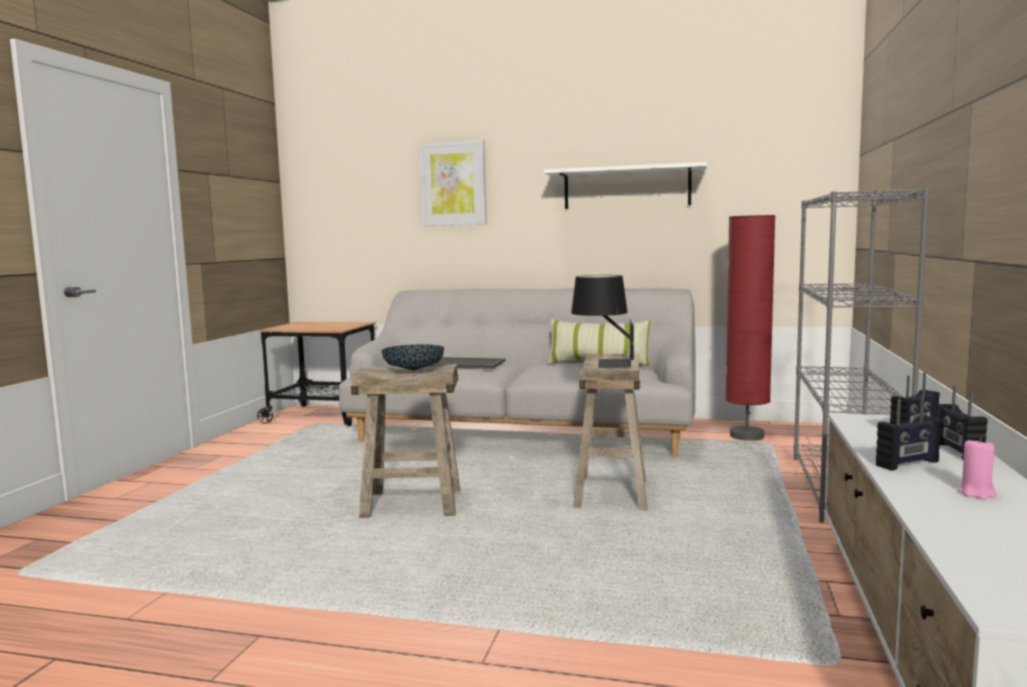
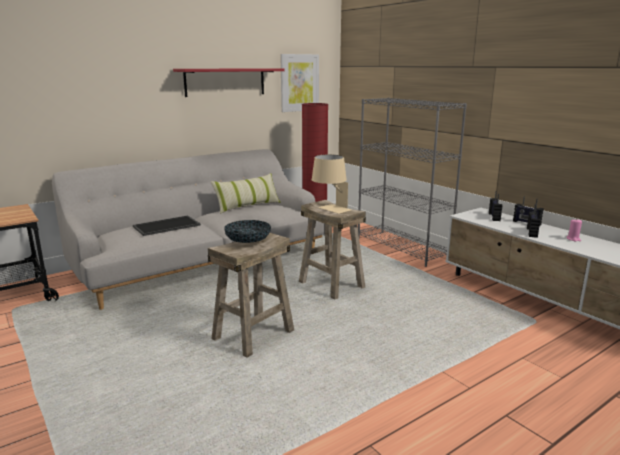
camera: 50 degrees left, 10 degrees up
picture [419,140,486,226] -> picture moved to [280,54,319,112]
white shelf [544,162,707,209] -> red shelf [173,68,285,97]
black table lamp [571,275,634,368] -> beige table lamp [312,155,351,214]

